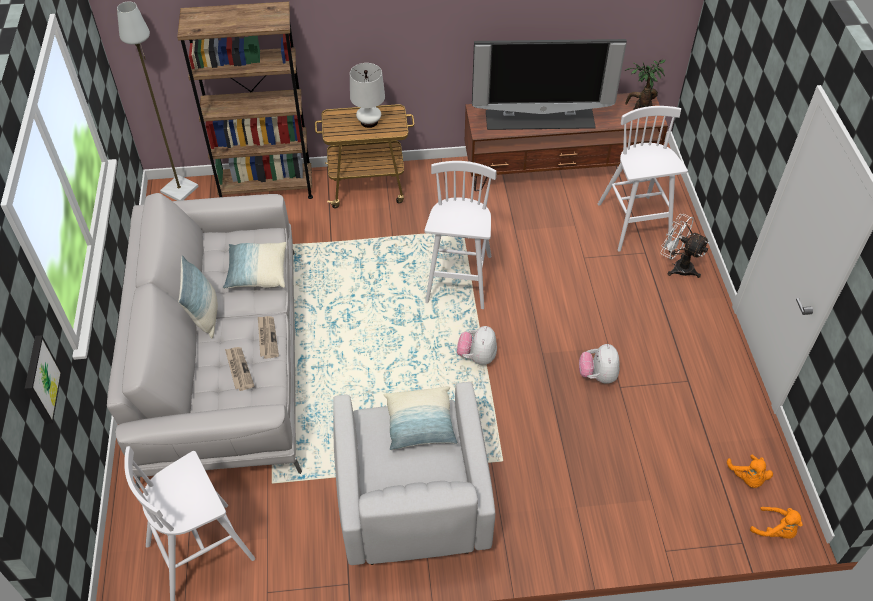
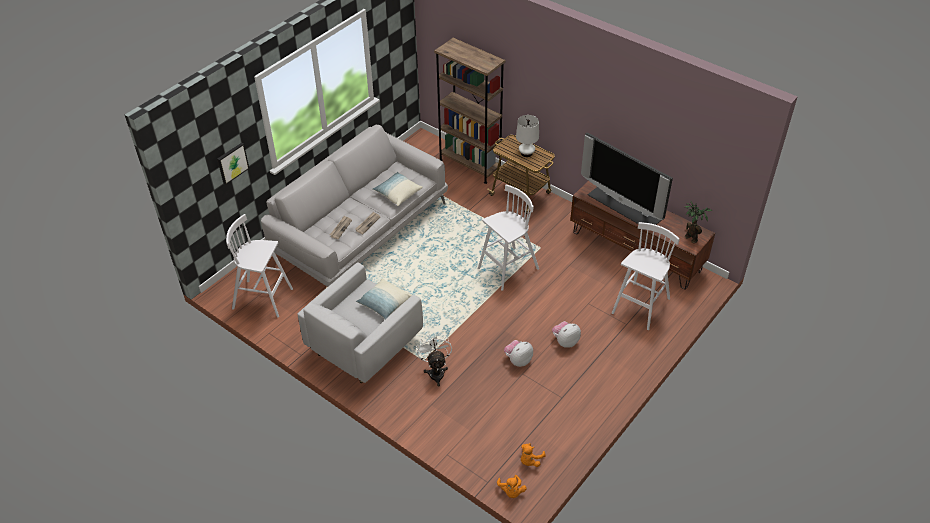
camera: 45 degrees right, 5 degrees down
grey floor lamp [117,2,199,201] -> none
pillow [178,255,218,339] -> none
plush toy [457,326,497,365] -> plush toy moved to [552,321,581,348]
white fan [660,214,709,278] -> white fan moved to [416,334,452,387]

